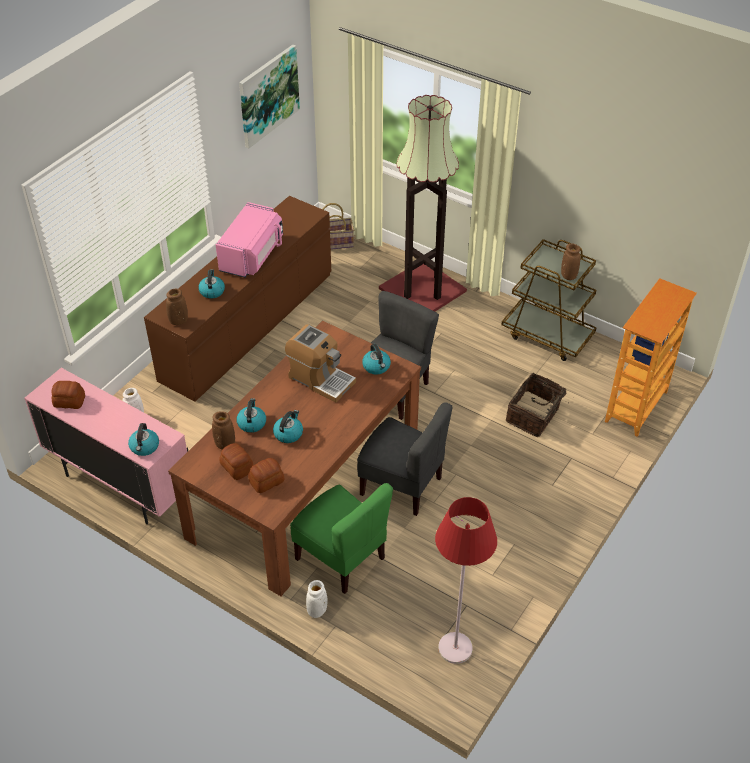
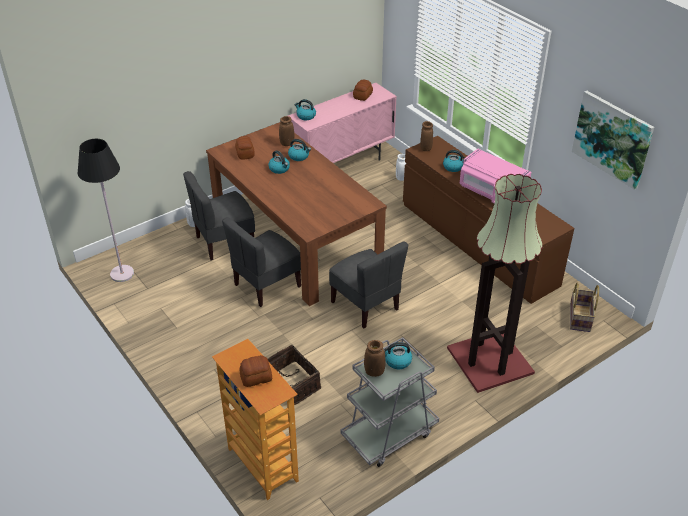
camera: 110 degrees right, 5 degrees down
bread [219,443,253,480] -> bread moved to [240,355,272,387]
coffee machine [285,324,356,403] -> none
green chair [290,483,393,594] -> grey chair [183,171,255,260]
kettle [362,344,391,374] -> kettle moved to [384,342,412,369]
red floor lamp [435,497,497,664] -> black floor lamp [78,139,134,282]
brown cart [501,239,597,361] -> grey cart [341,337,439,467]

